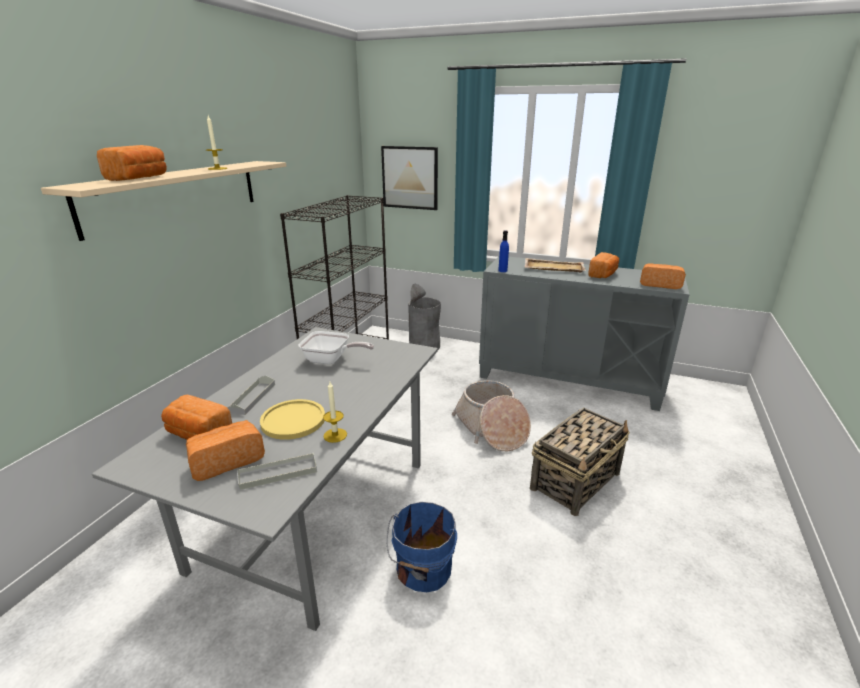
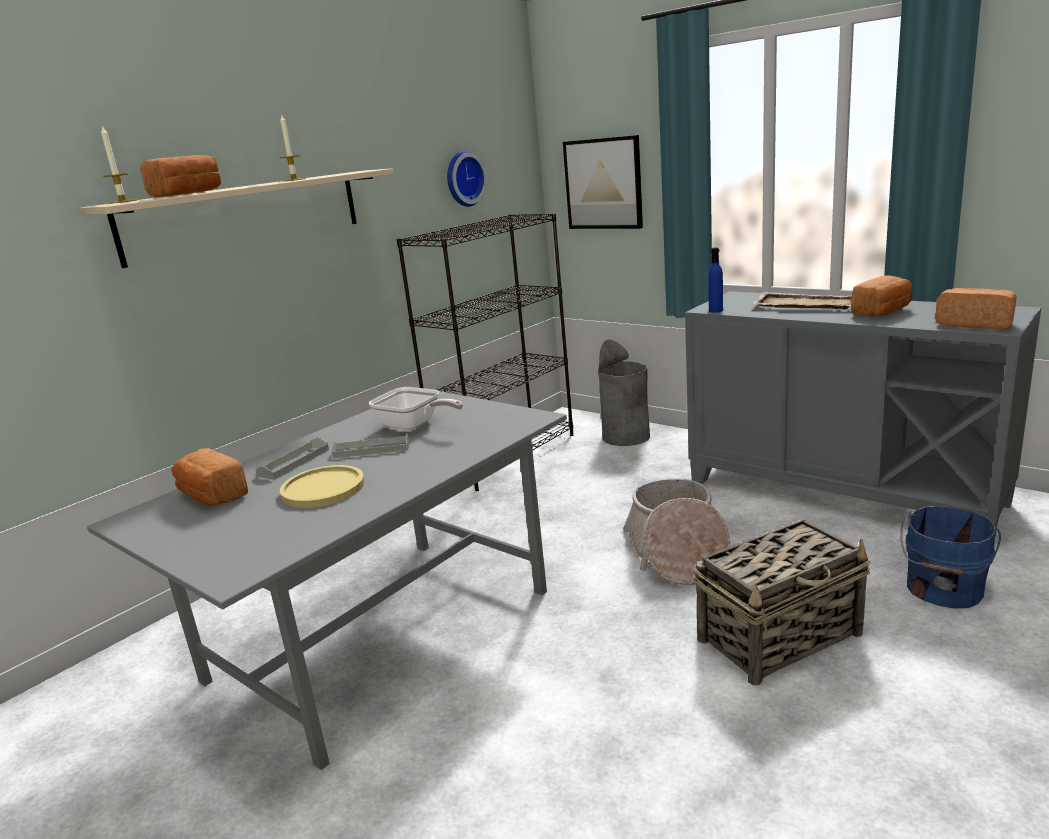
camera: 20 degrees right, 5 degrees down
bread [186,420,265,481] -> none
grey tray [237,453,317,490] -> grey tray moved to [332,434,410,459]
candle [323,382,347,443] -> candle moved to [101,126,137,204]
blue bucket [386,502,457,592] -> blue bucket moved to [901,506,1001,609]
none -> wall clock [447,150,487,207]

